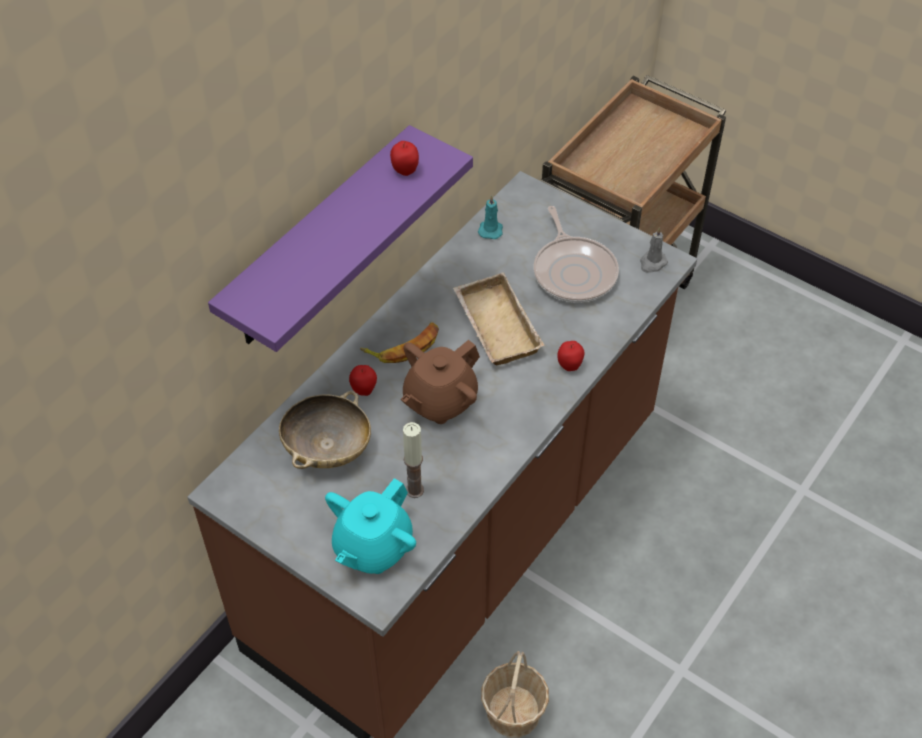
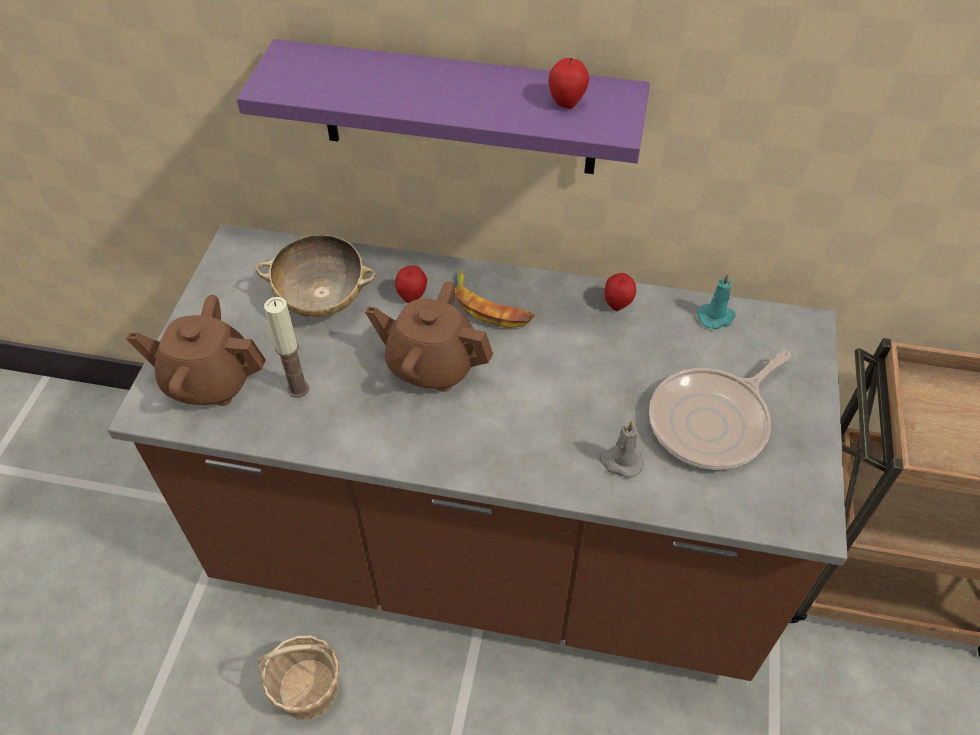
camera: 65 degrees right, 0 degrees up
turquoise teapot [325,478,416,574] -> brown teapot [126,295,266,406]
beige tray [453,272,545,365] -> none
apple [557,341,584,371] -> apple moved to [604,273,636,311]
grey candle [640,227,668,273] -> grey candle moved to [599,421,644,478]

